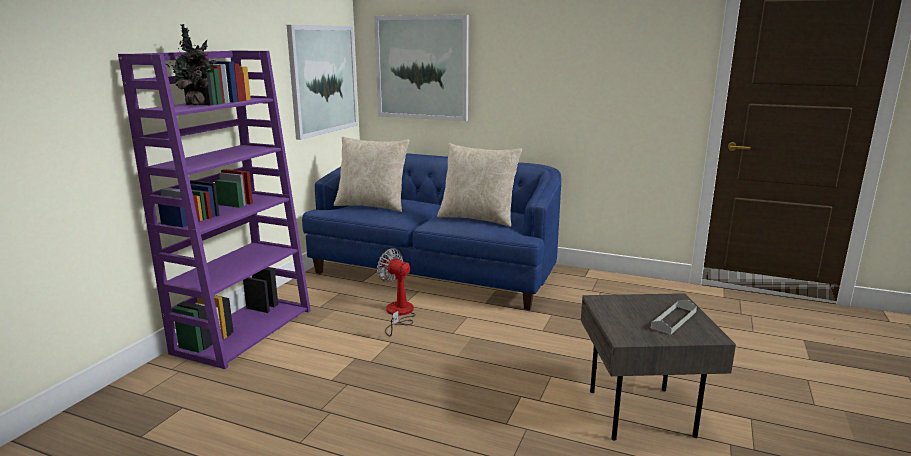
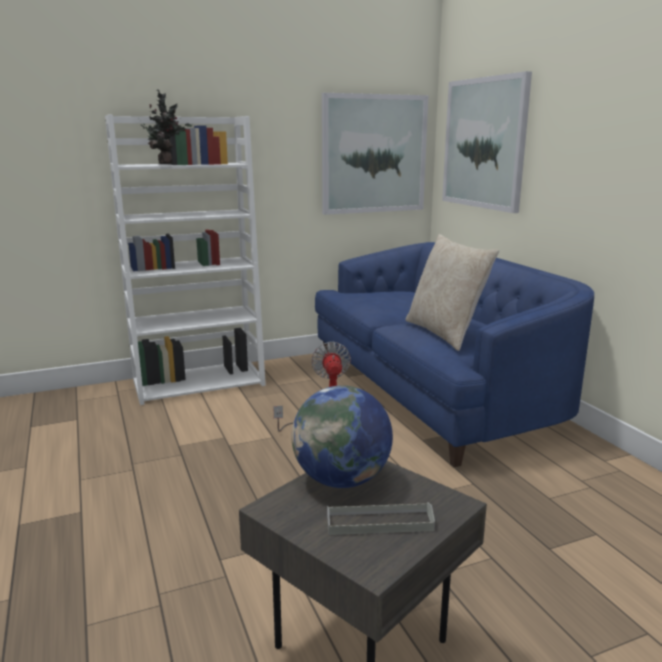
camera: 45 degrees right, 0 degrees up
purple bookcase [118,50,311,369] -> white bookcase [105,115,266,405]
beige pillow [334,137,410,212] -> none
none -> globe [291,385,393,488]

